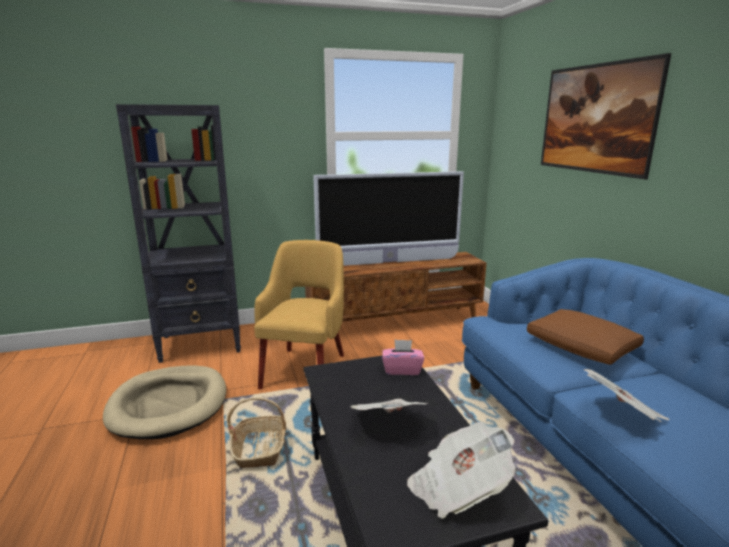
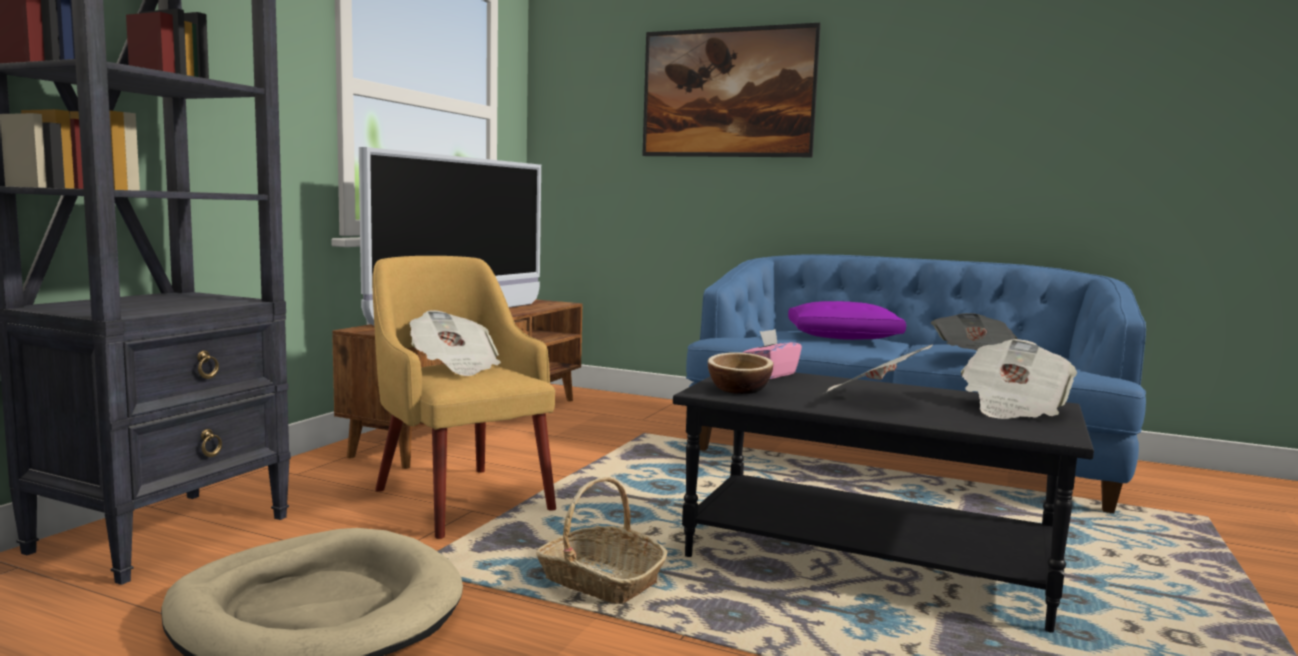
camera: 50 degrees left, 10 degrees down
brown pillow [527,309,644,365] -> purple pillow [788,301,906,340]
none -> newspaper [409,310,501,376]
none -> bowl [708,352,773,394]

